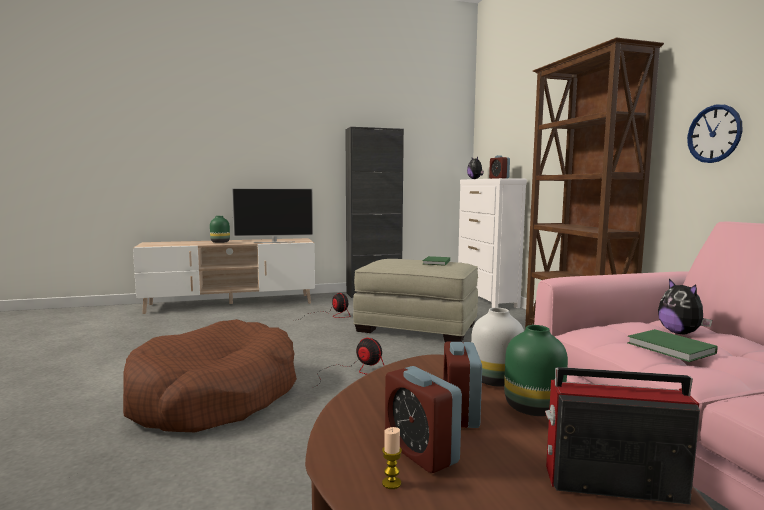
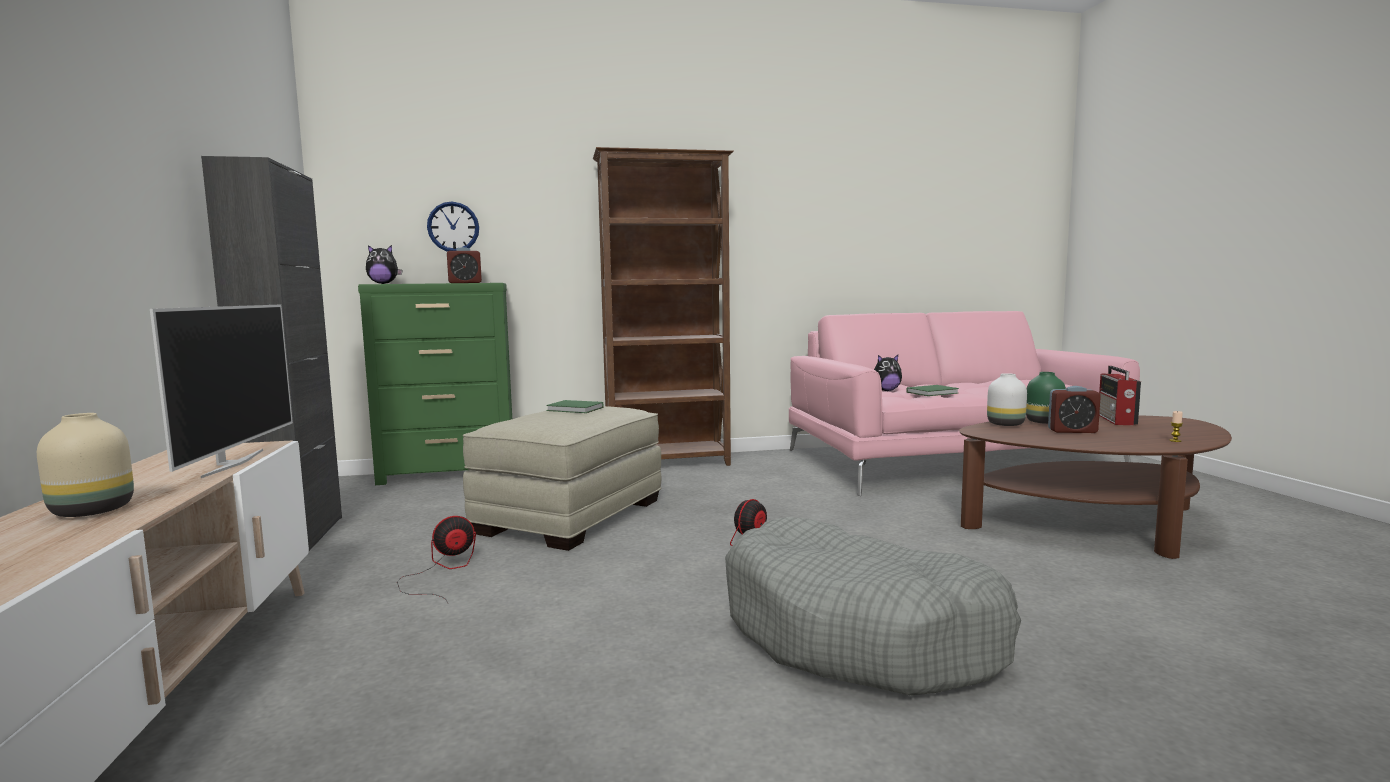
camera: 85 degrees left, 0 degrees up
brown dog bed [123,319,297,432] -> grey dog bed [725,517,1021,695]
green vase [210,216,230,243] -> beige vase [37,413,134,517]
alarm clock [385,366,462,473] -> none
white dresser [458,178,527,308] -> green dresser [358,283,512,485]
wall clock [687,105,743,163] -> wall clock moved to [427,202,479,252]

